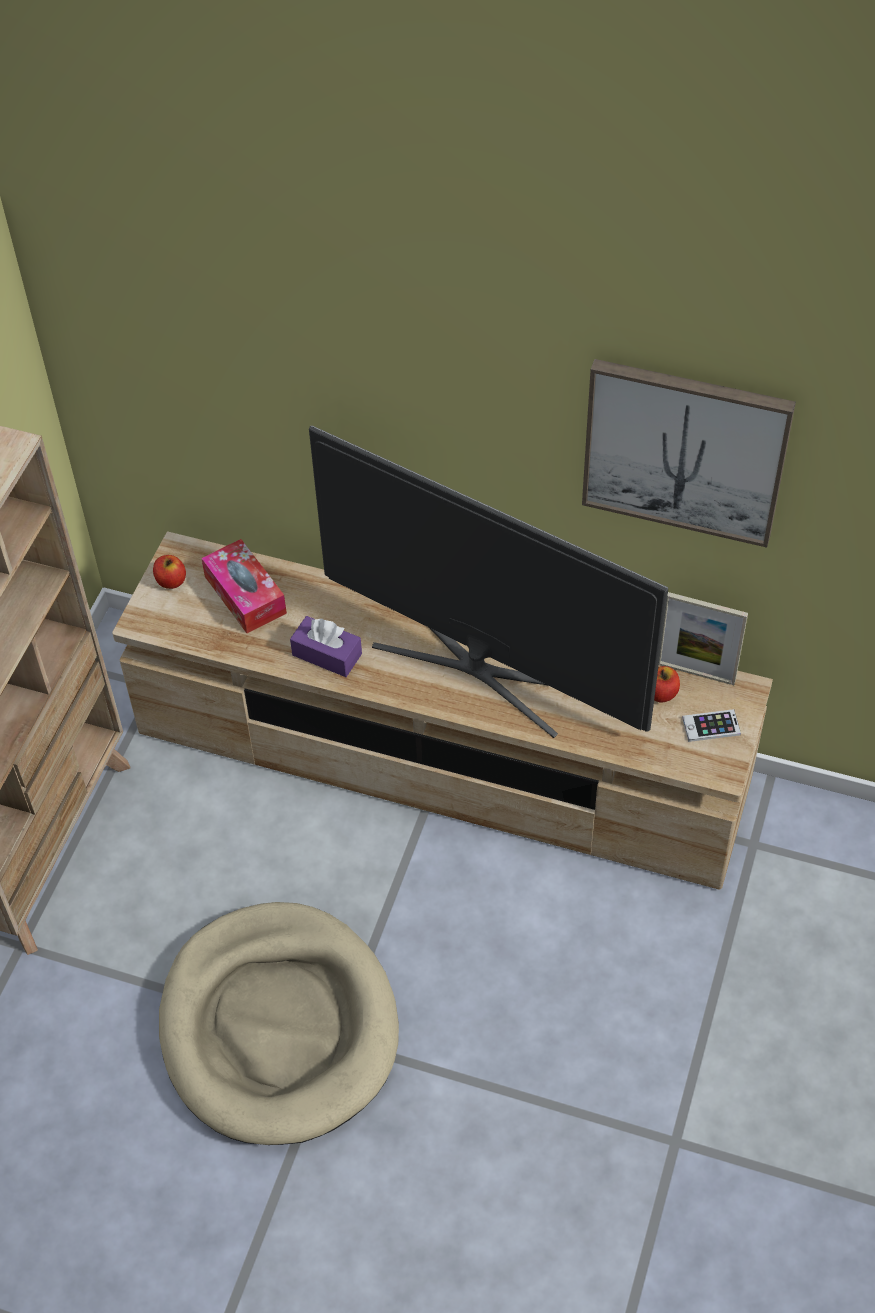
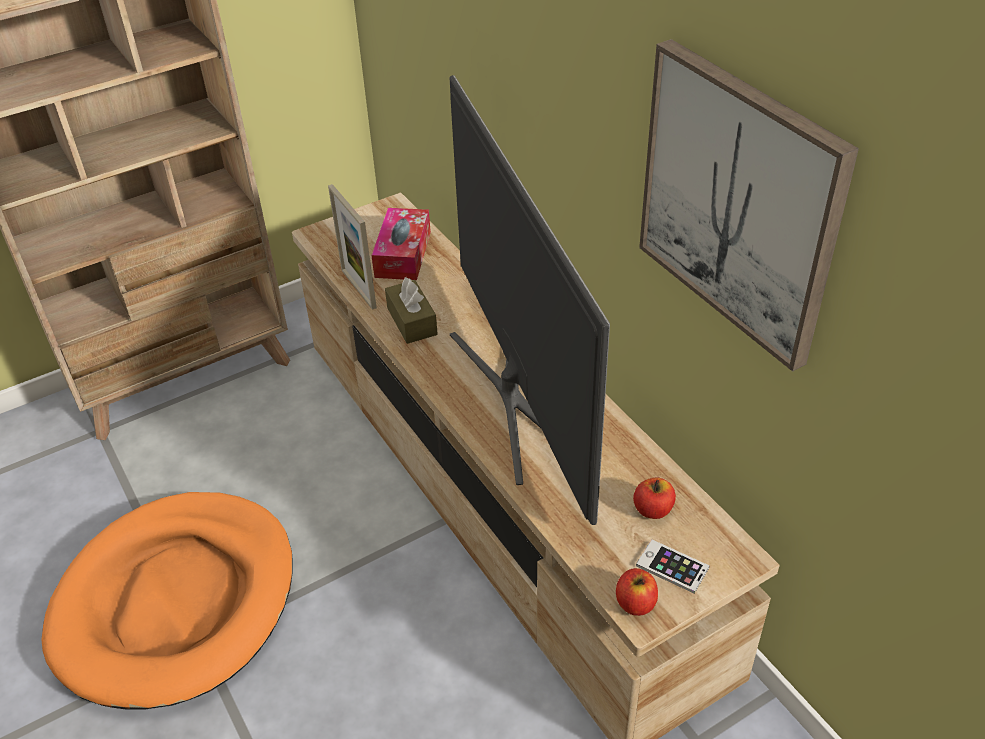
camera: 40 degrees right, 10 degrees down
apple [153,555,186,589] -> apple moved to [616,568,658,616]
beige dog bed [159,902,399,1145] -> orange dog bed [41,492,293,710]
purple tissue box [290,616,362,677] -> brown tissue box [385,277,438,344]
picture frame [659,592,748,685] -> picture frame moved to [328,184,377,310]

